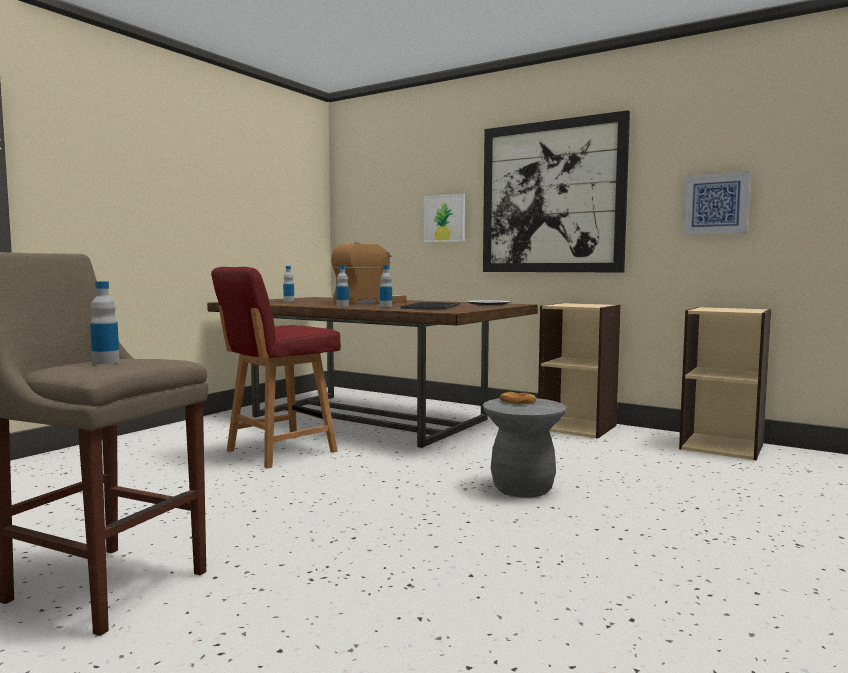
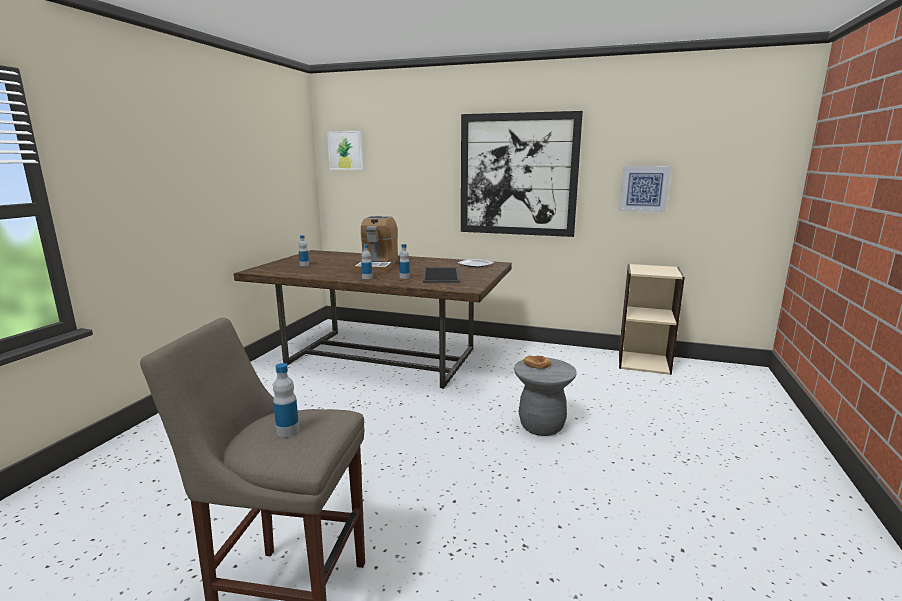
camera: 15 degrees left, 10 degrees up
red chair [211,267,341,469] -> none
coffee machine [331,242,407,305] -> coffee machine turned 150 degrees clockwise [354,216,398,273]
picture [424,194,465,242] -> picture moved to [327,131,363,170]
beige bookcase [538,303,621,439] -> none

